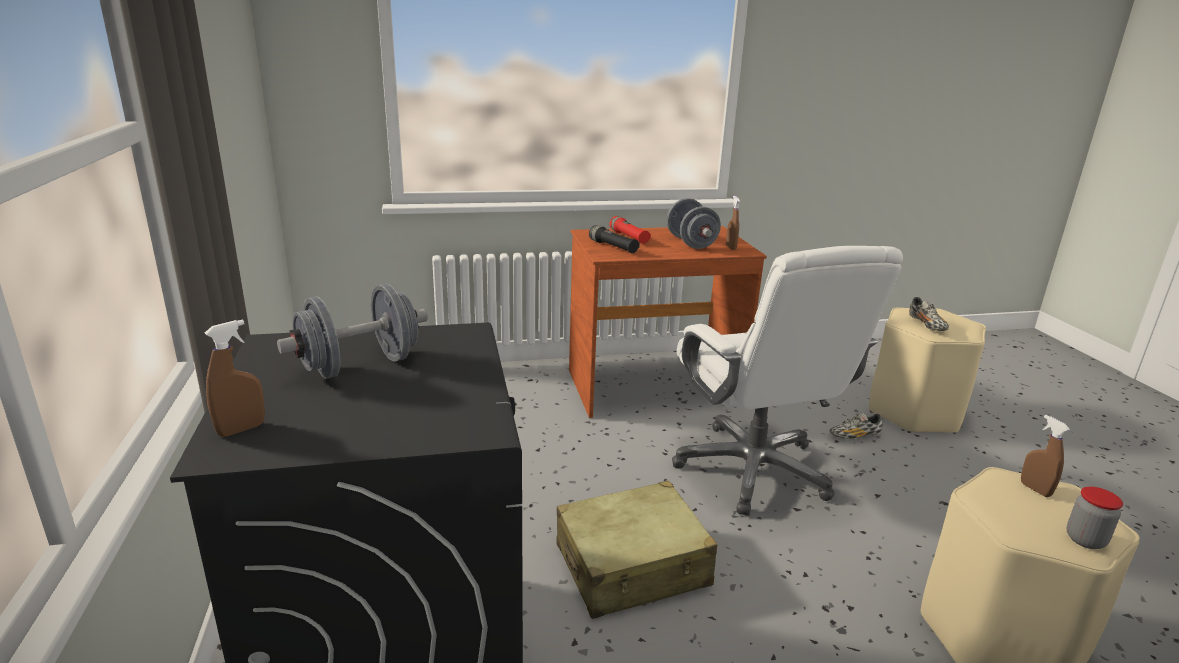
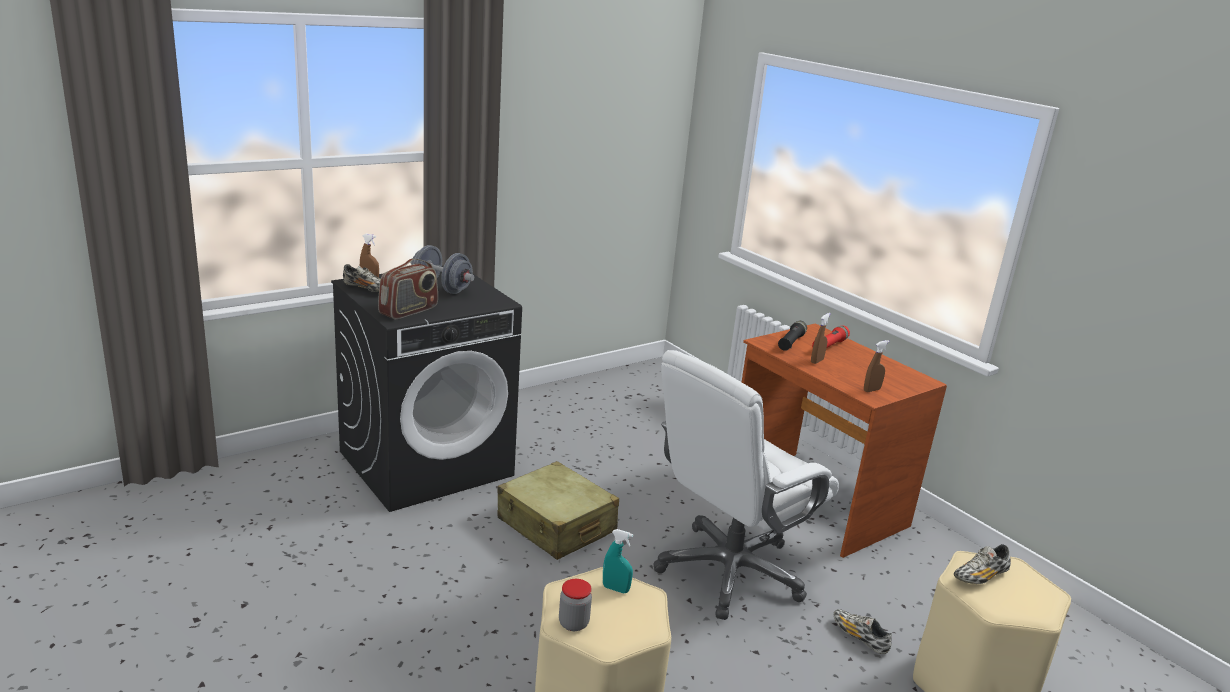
camera: 65 degrees right, 0 degrees up
grey dumbbell [666,198,721,249] -> none
brown spray bottle [1021,415,1070,497] -> brown spray bottle moved to [811,313,831,364]
none -> shoe [343,264,380,292]
none -> radio [378,259,438,319]
none -> turquoise spray bottle [603,529,633,593]

